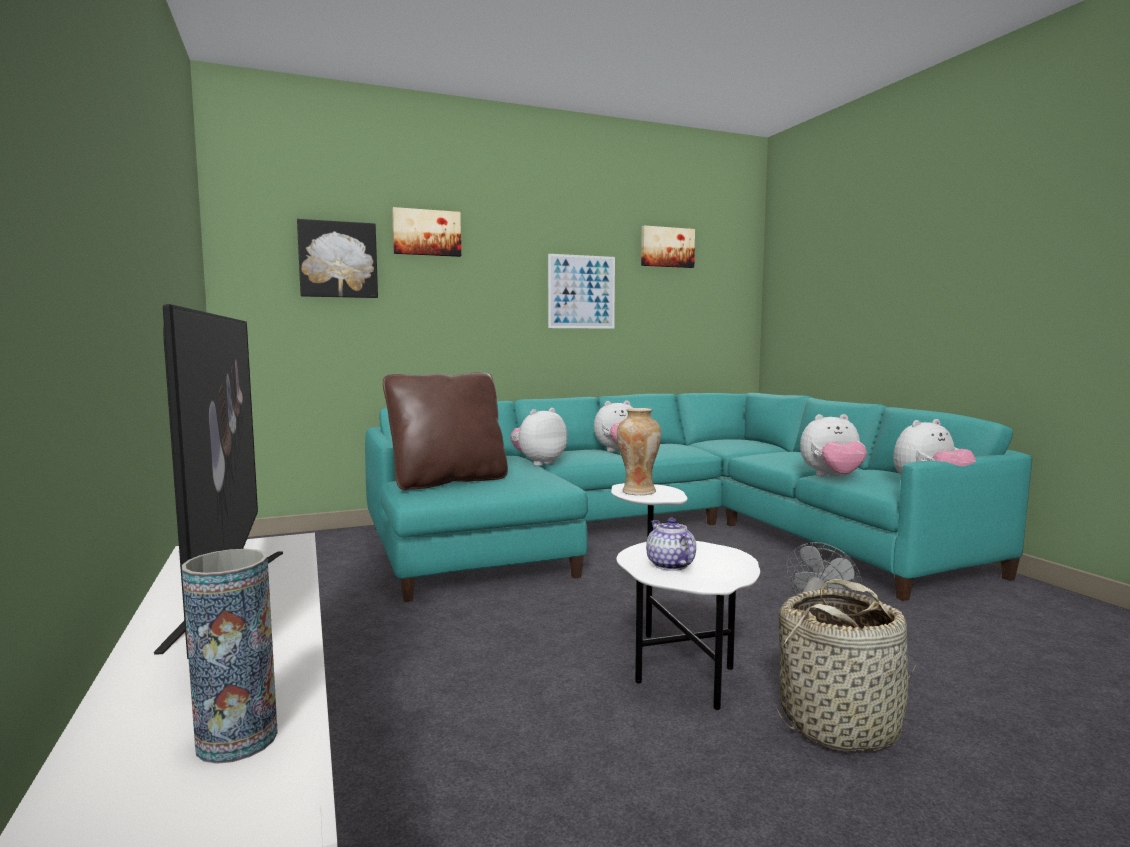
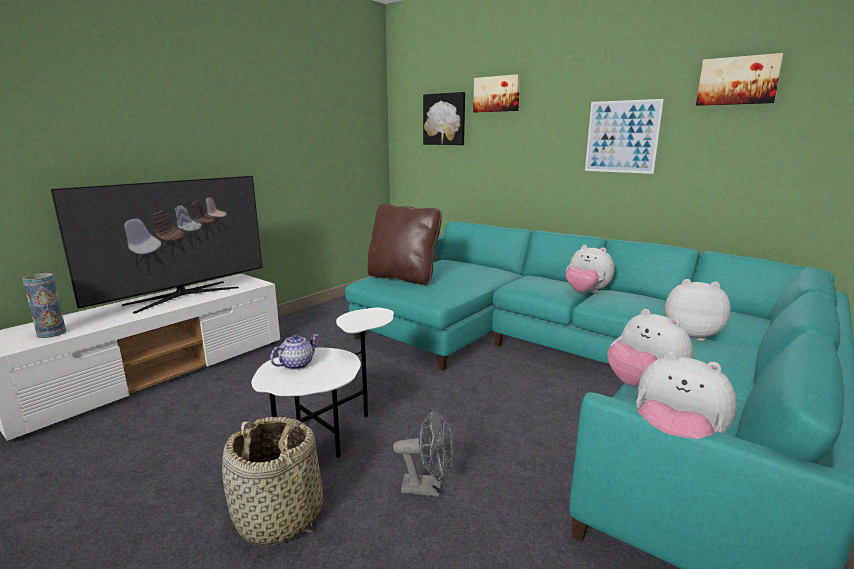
camera: 60 degrees right, 10 degrees up
plush toy [510,408,567,466] -> plush toy moved to [665,279,731,341]
vase [617,408,661,495] -> none

